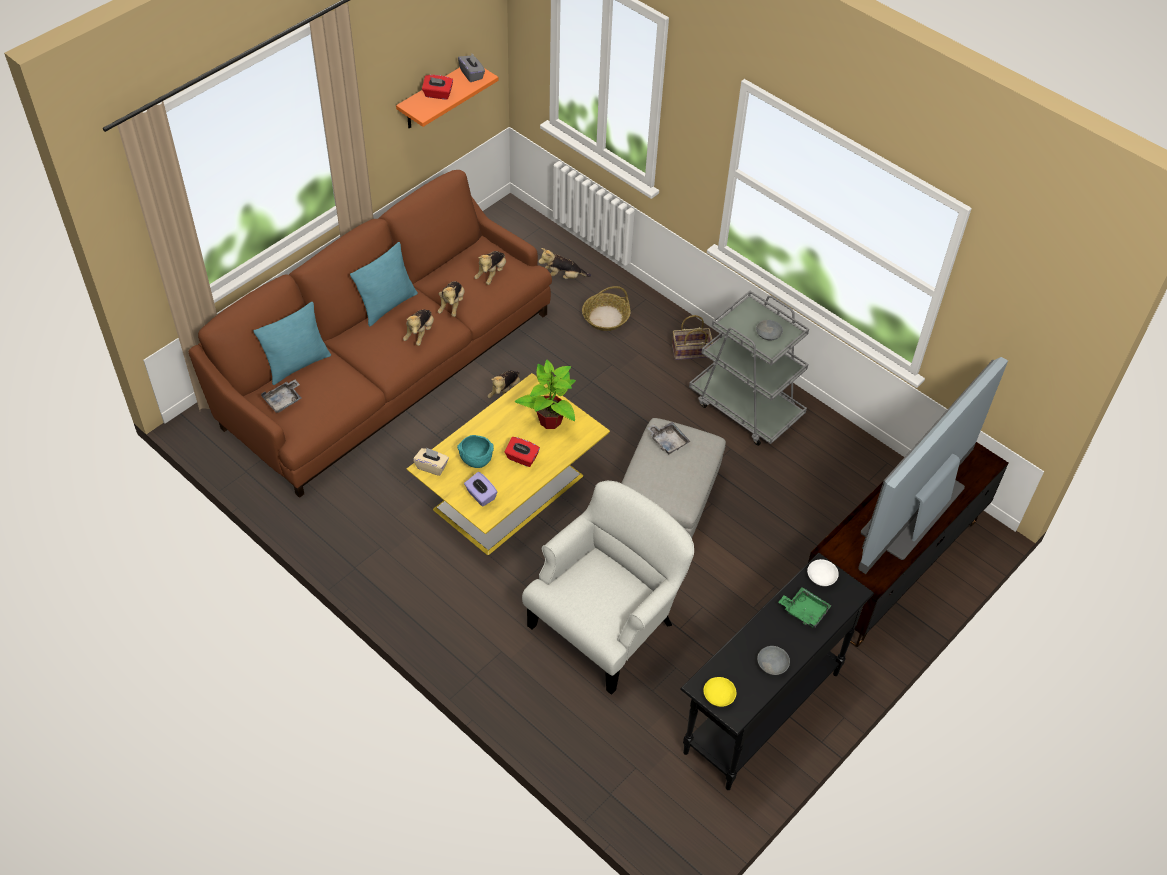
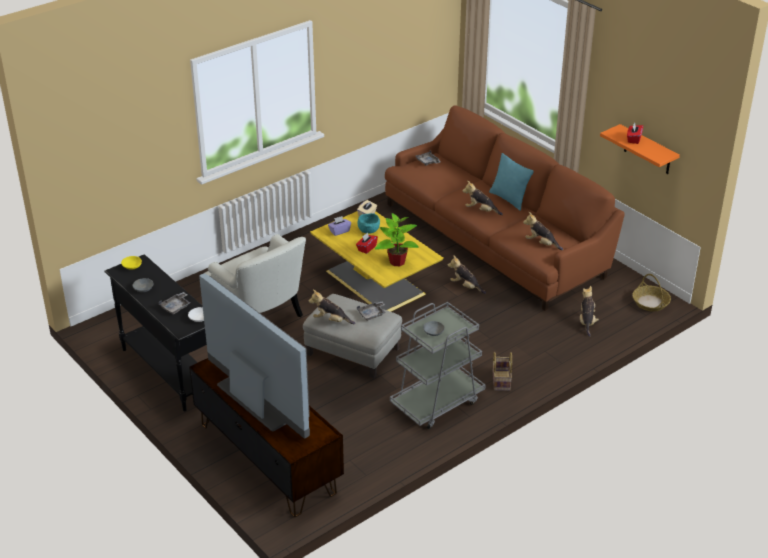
camera: 100 degrees right, 15 degrees down
turquoise pillow [254,302,331,385] -> none
plush toy [438,281,464,317] -> plush toy moved to [309,290,355,324]
grey tissue box [458,54,485,82] -> none
basket [582,286,631,331] -> basket moved to [632,274,671,311]
green tray [778,587,832,628] -> grey tray [159,292,191,314]

